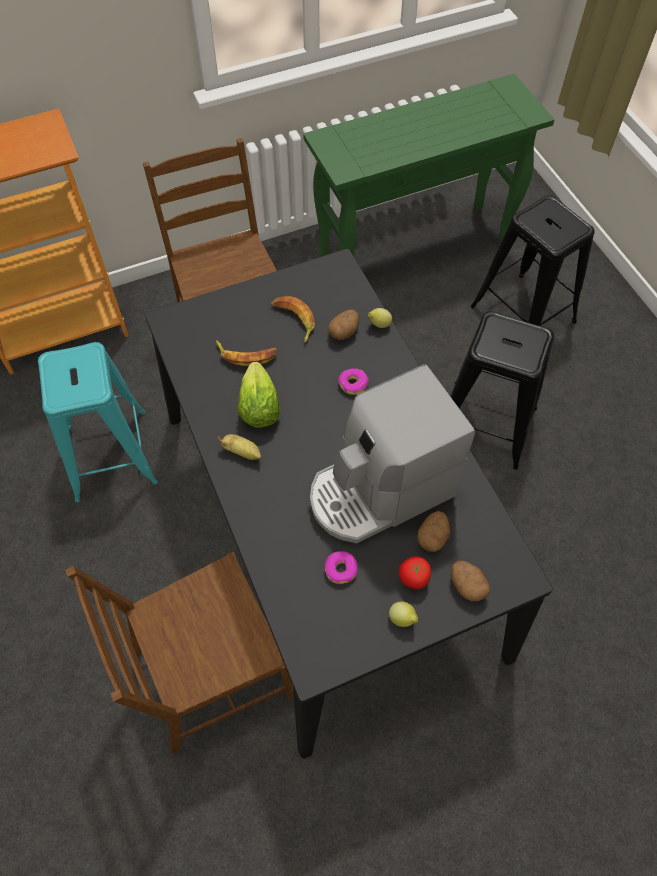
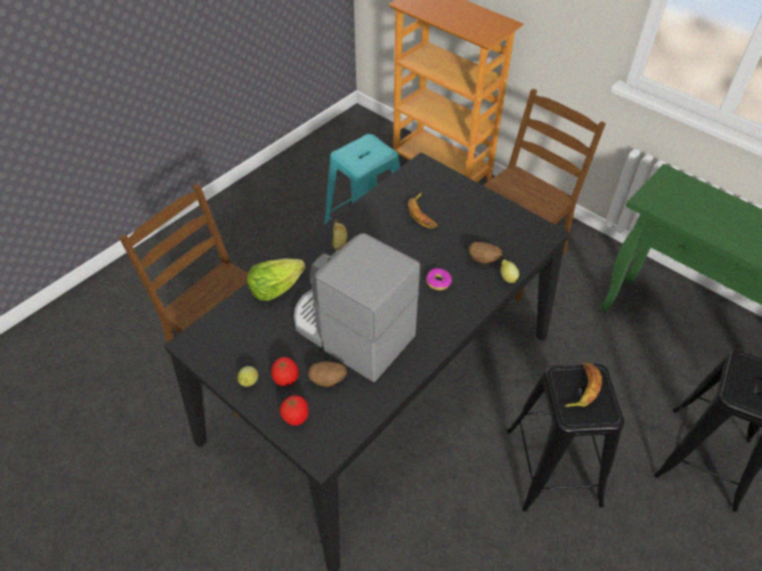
camera: 65 degrees right, 10 degrees down
lettuce [238,362,280,428] -> lettuce moved to [247,258,306,301]
banana [271,296,315,343] -> banana moved to [565,363,602,407]
donut [325,551,358,584] -> none
potato [451,561,490,601] -> tomato [280,395,309,426]

